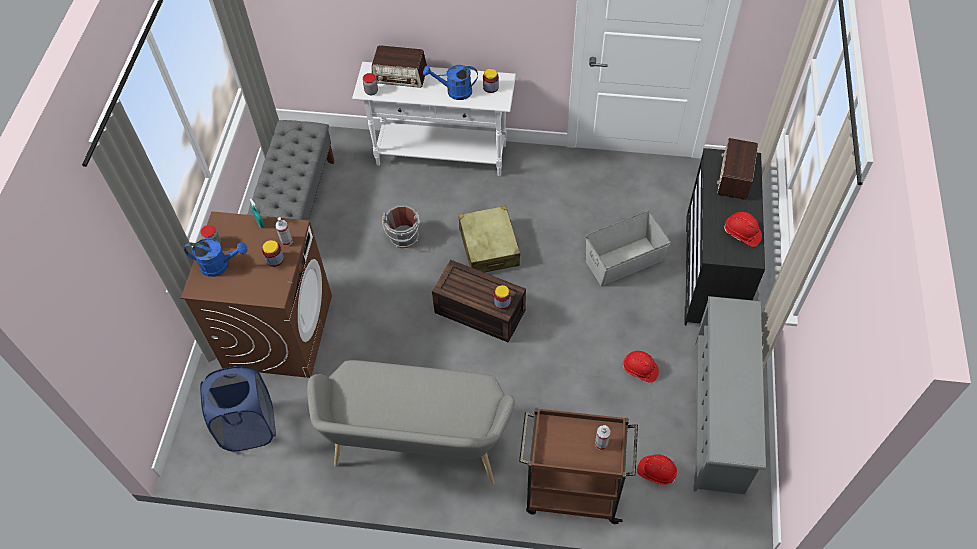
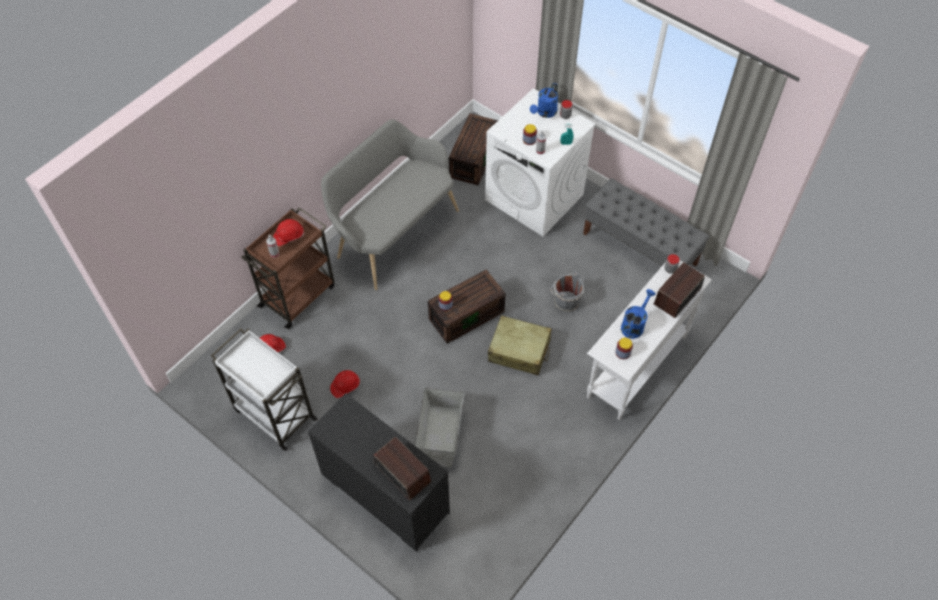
camera: 120 degrees right, 0 degrees up
brown washing machine [181,211,332,378] -> white washing machine [485,88,596,236]
blue laundry basket [200,366,276,452] -> brown storage box [449,113,498,186]
grey shoe rack [693,296,766,494] -> white cart [211,328,318,451]
red hard hat [724,212,762,247] -> red hard hat moved to [273,219,304,246]

